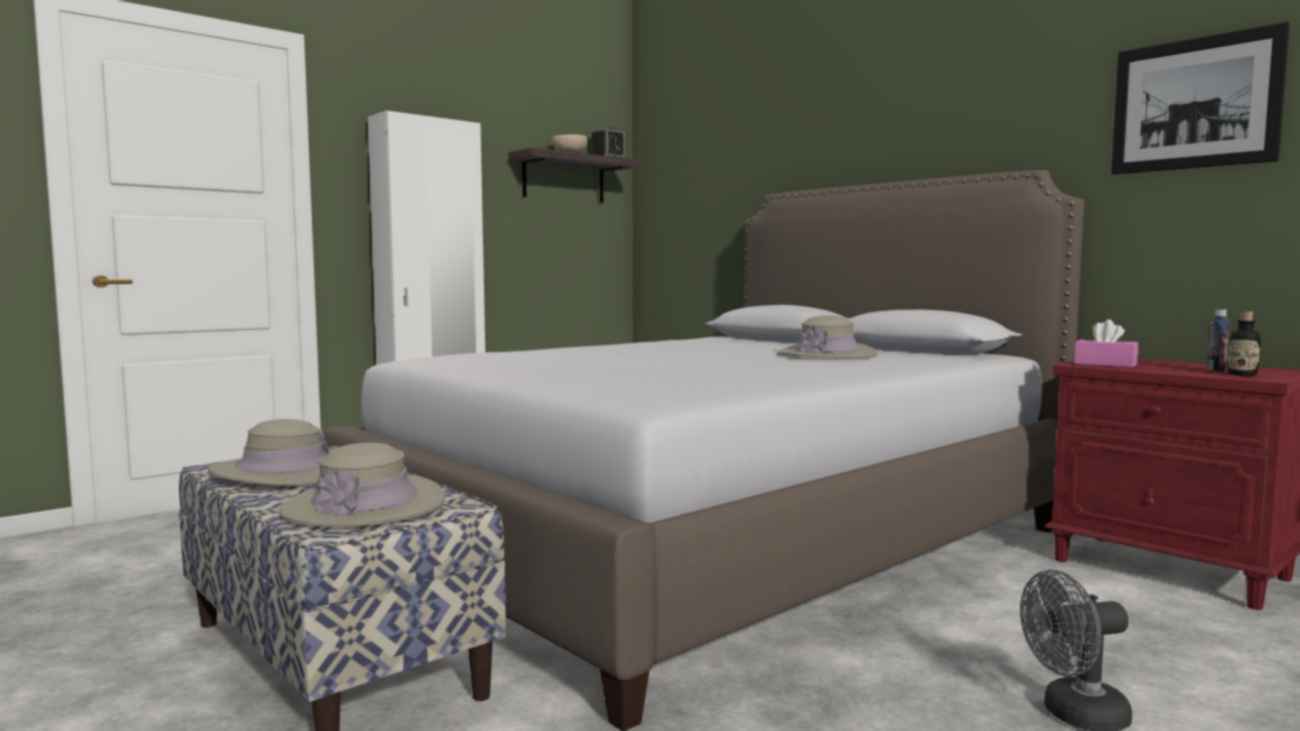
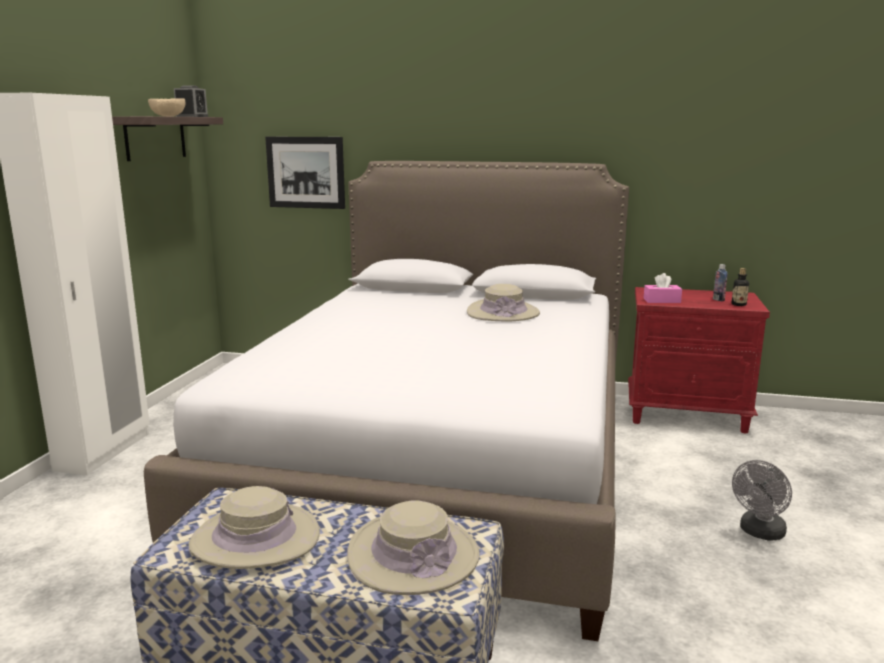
camera: 35 degrees left, 10 degrees up
picture [1111,22,1289,174] -> picture moved to [265,137,345,209]

